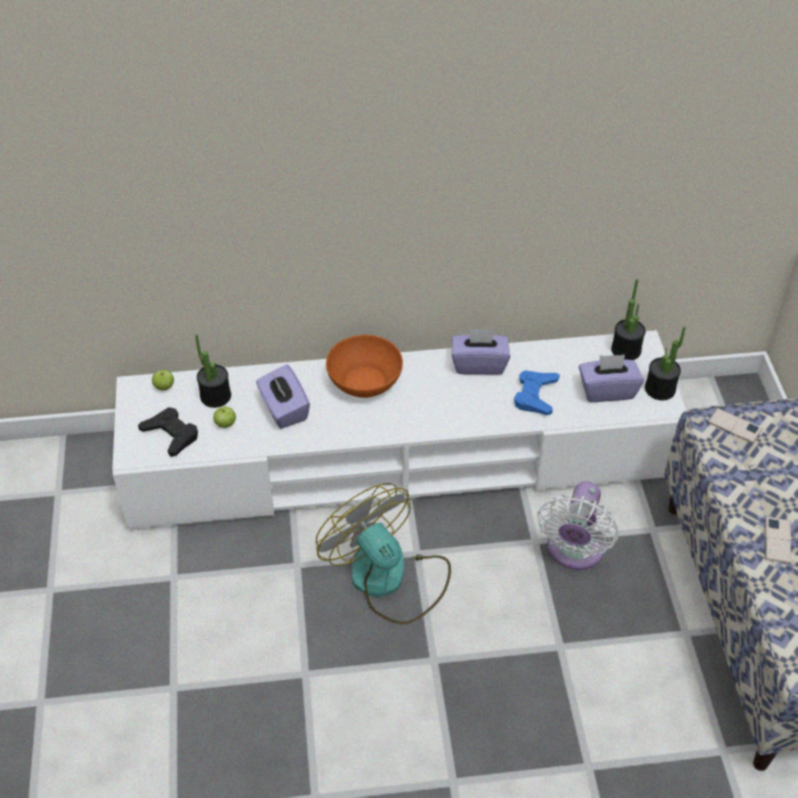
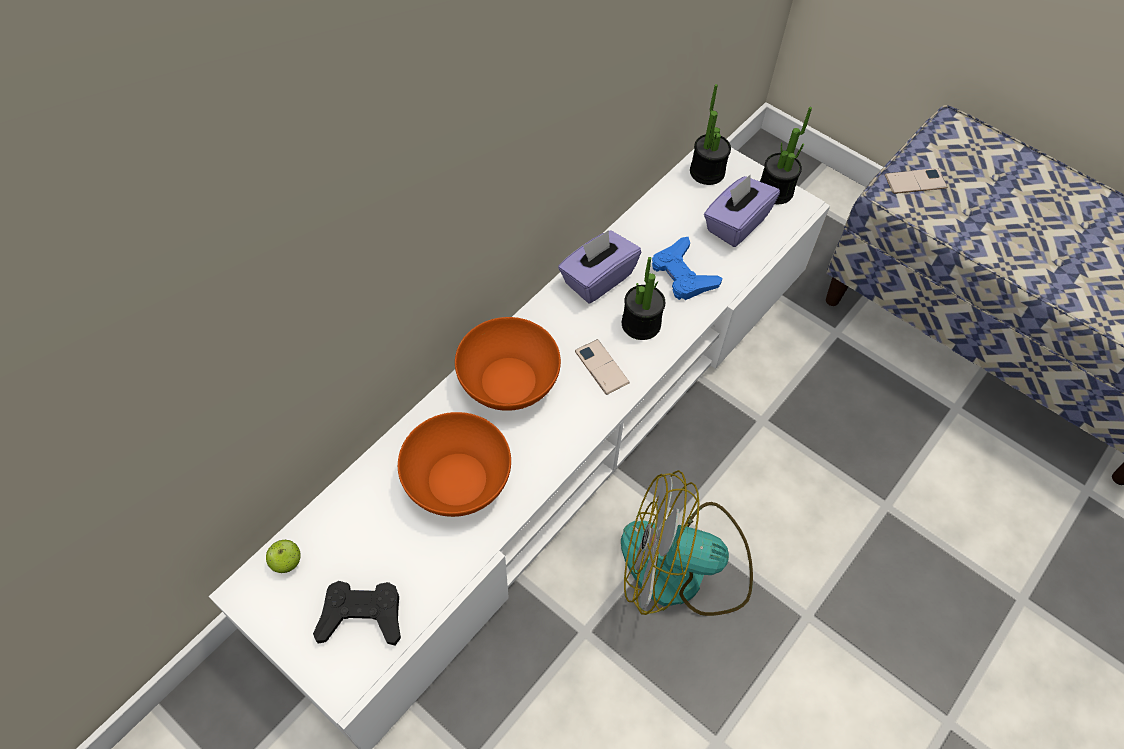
camera: 45 degrees left, 10 degrees up
potted plant [195,334,231,408] -> potted plant moved to [622,257,665,340]
apple [213,406,236,428] -> none
purple tissue box [256,364,310,429] -> orange bowl [398,412,511,517]
white fan [537,481,618,570] -> none
phone [765,516,791,564] -> phone moved to [575,339,629,395]

